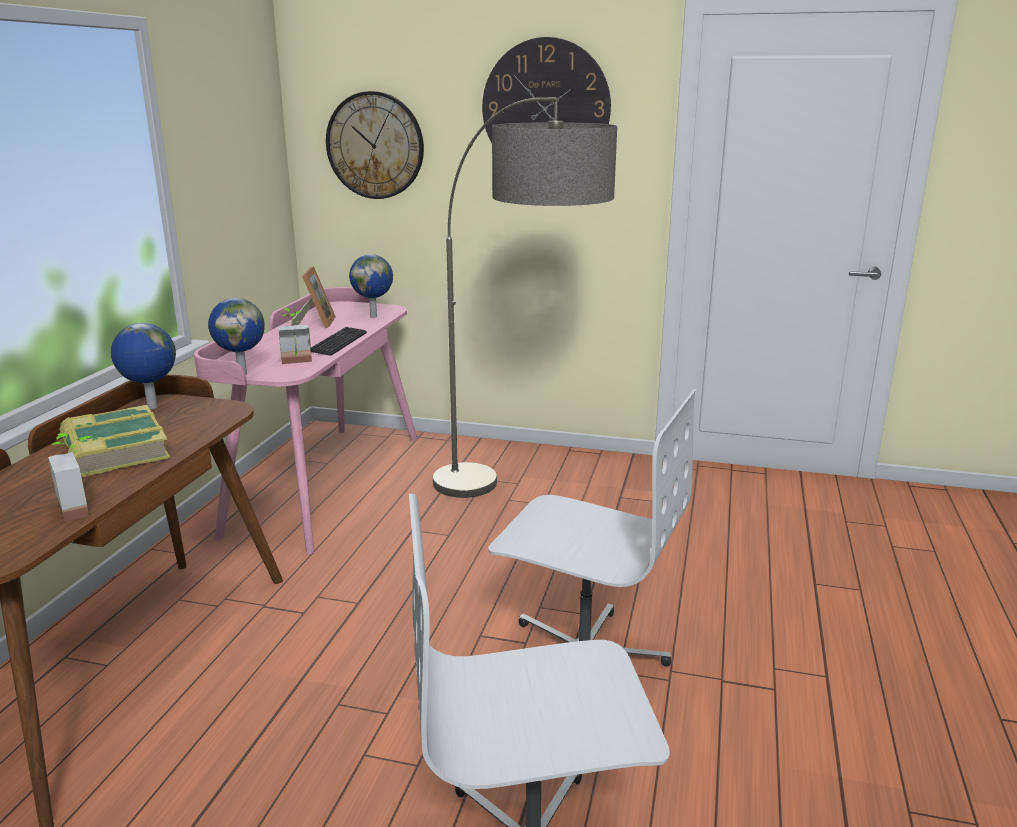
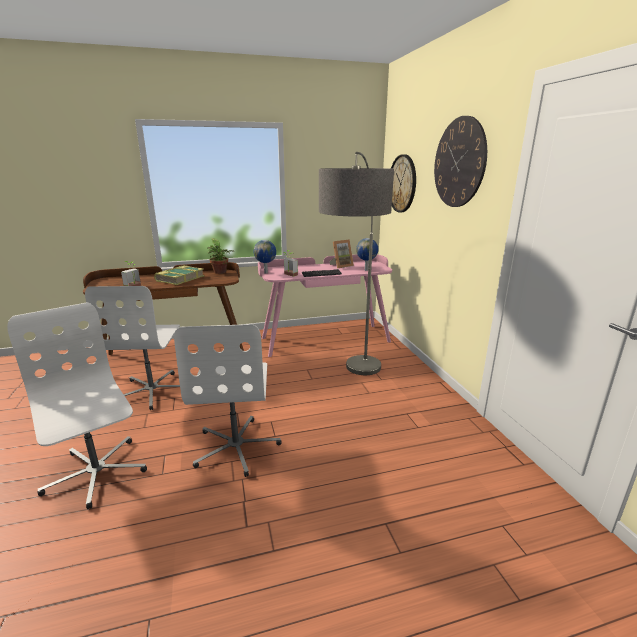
camera: 60 degrees right, 0 degrees up
globe [111,323,176,409] -> potted plant [207,238,234,274]
none -> white office chair [85,286,180,410]

